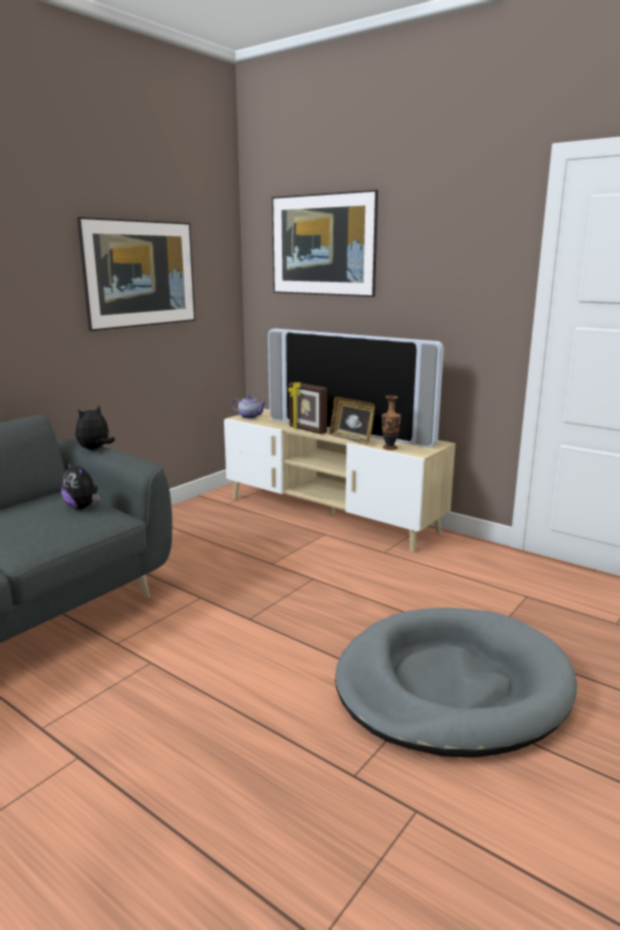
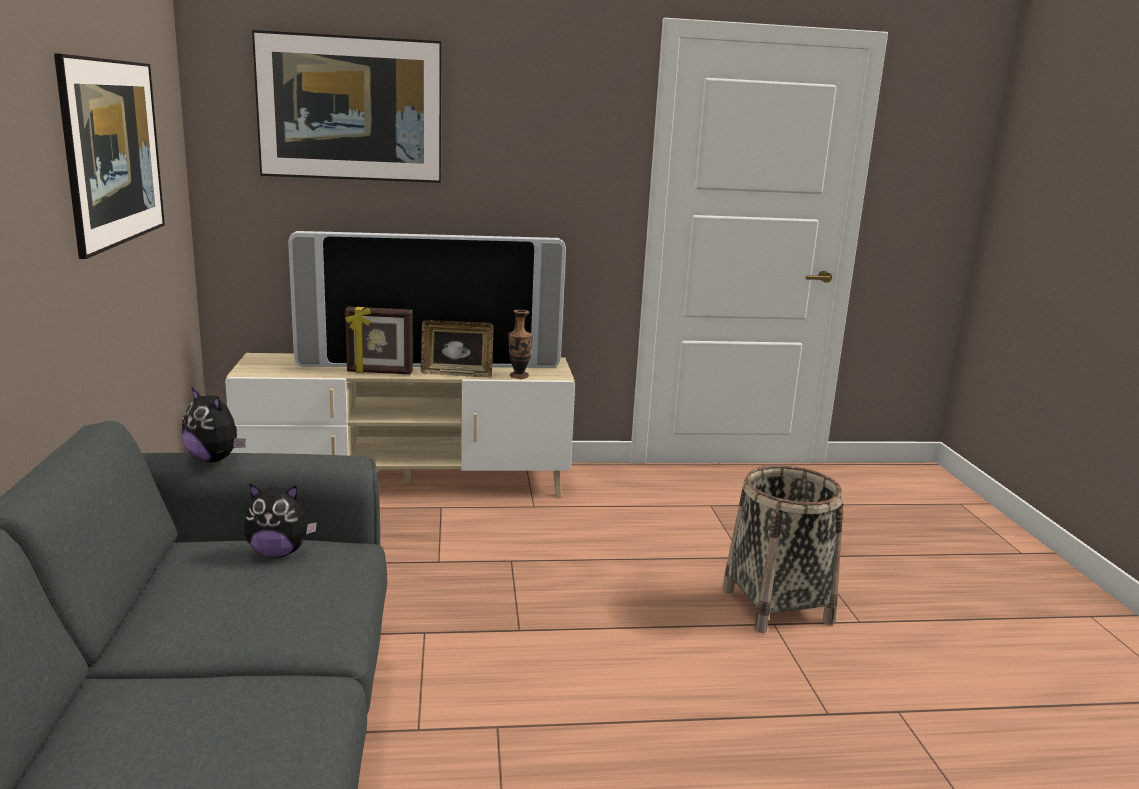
camera: 45 degrees left, 0 degrees up
plush toy [75,405,115,450] -> plush toy turned 45 degrees counterclockwise [182,387,246,462]
teapot [232,395,267,419] -> none
grey dog bed [335,607,577,758] -> basket [722,465,843,633]

